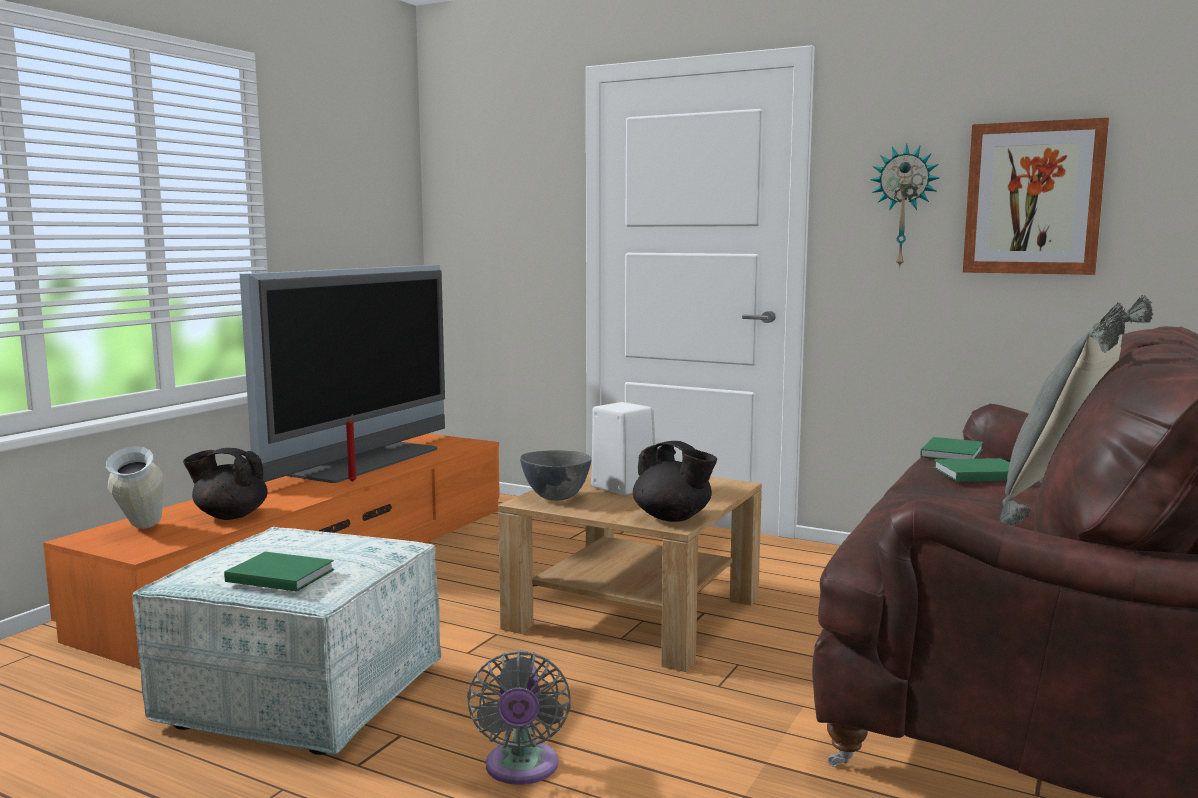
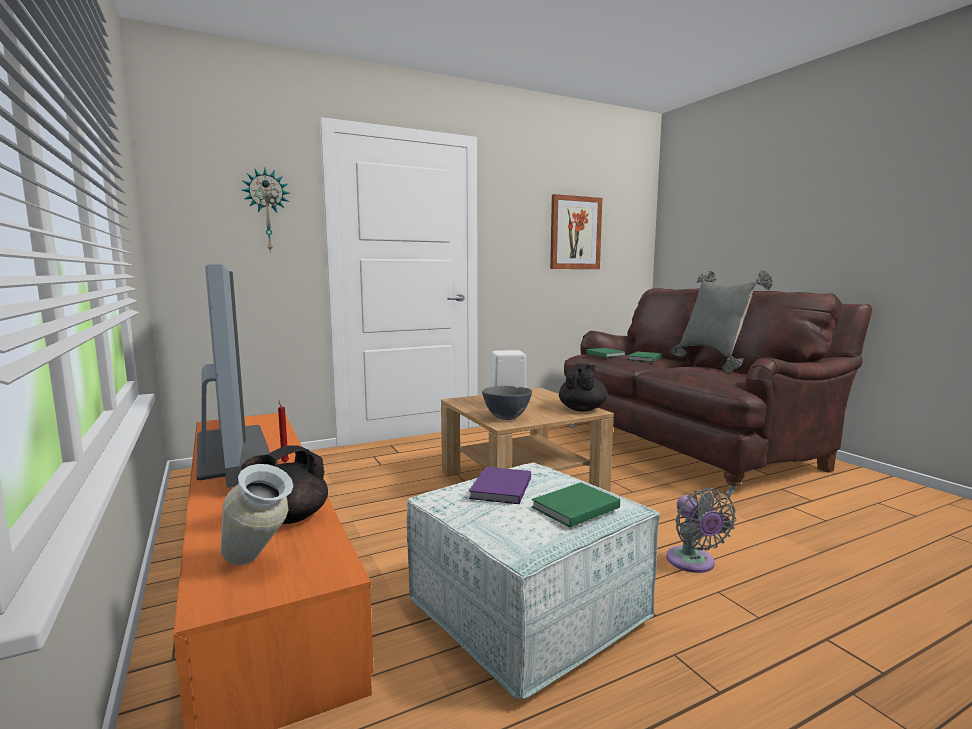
camera: 55 degrees left, 0 degrees up
grey fan [467,650,571,785] -> grey fan turned 45 degrees clockwise [666,488,736,573]
black teapot [633,441,717,522] -> black teapot turned 60 degrees counterclockwise [559,364,608,412]
wall clock [870,143,940,269] -> wall clock moved to [242,168,289,253]
none -> purple book [469,467,531,504]

